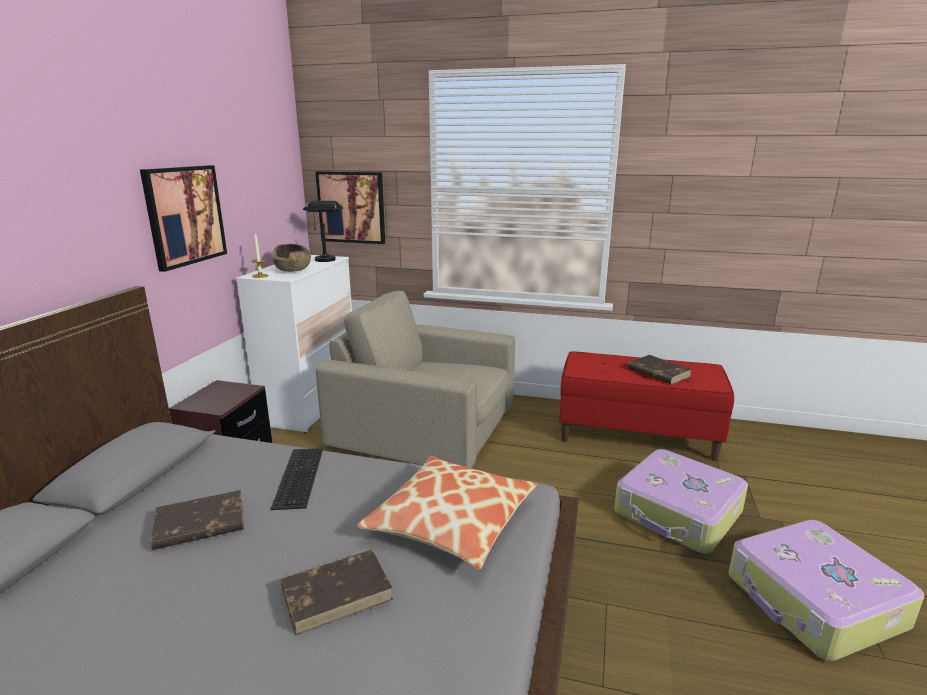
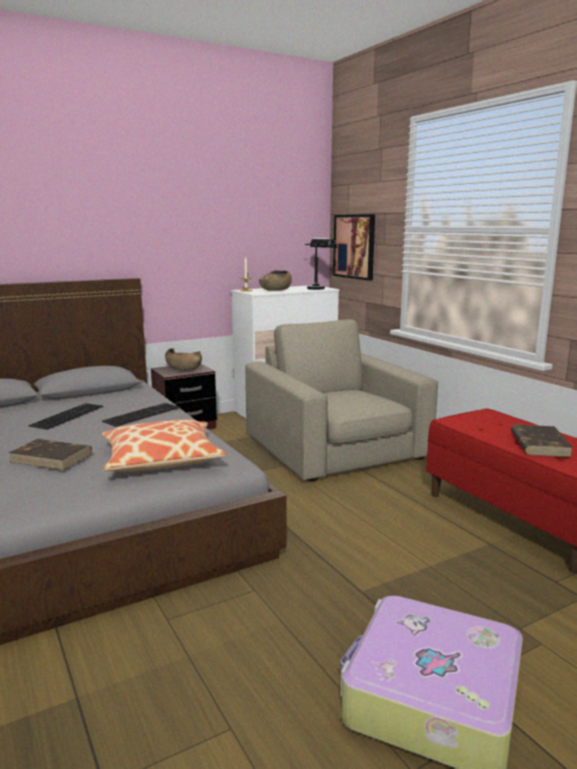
camera: 45 degrees right, 5 degrees down
picture [140,165,227,272] -> none
brown book [151,490,244,550] -> keyboard [28,403,103,430]
suitcase [614,449,748,554] -> none
none -> brown bowl [165,348,202,371]

